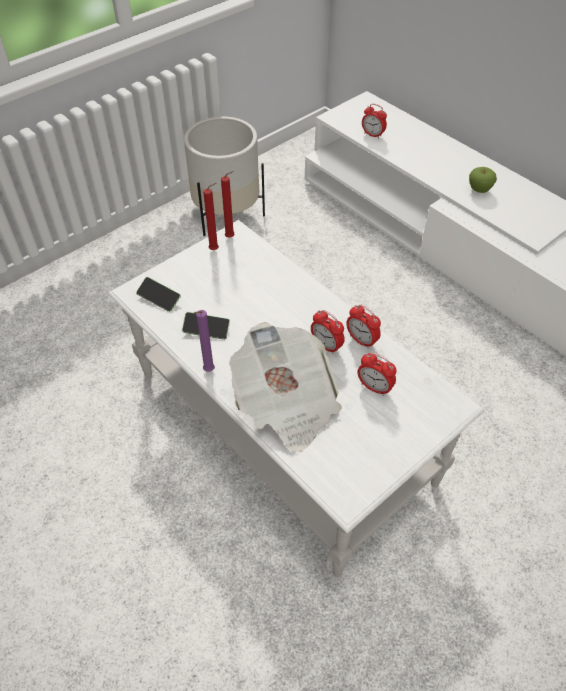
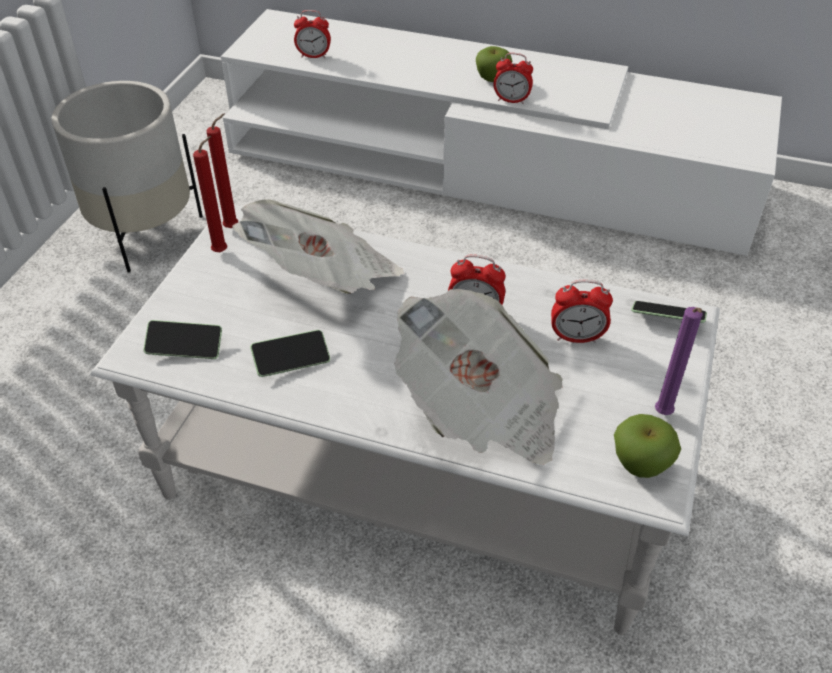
camera: 30 degrees left, 5 degrees down
purple candle [194,310,215,372] -> purple candle moved to [655,307,703,415]
alarm clock [347,304,381,349] -> alarm clock moved to [493,53,533,104]
none -> newspaper [232,199,403,294]
none -> apple [614,414,681,478]
none -> phone [631,301,707,323]

